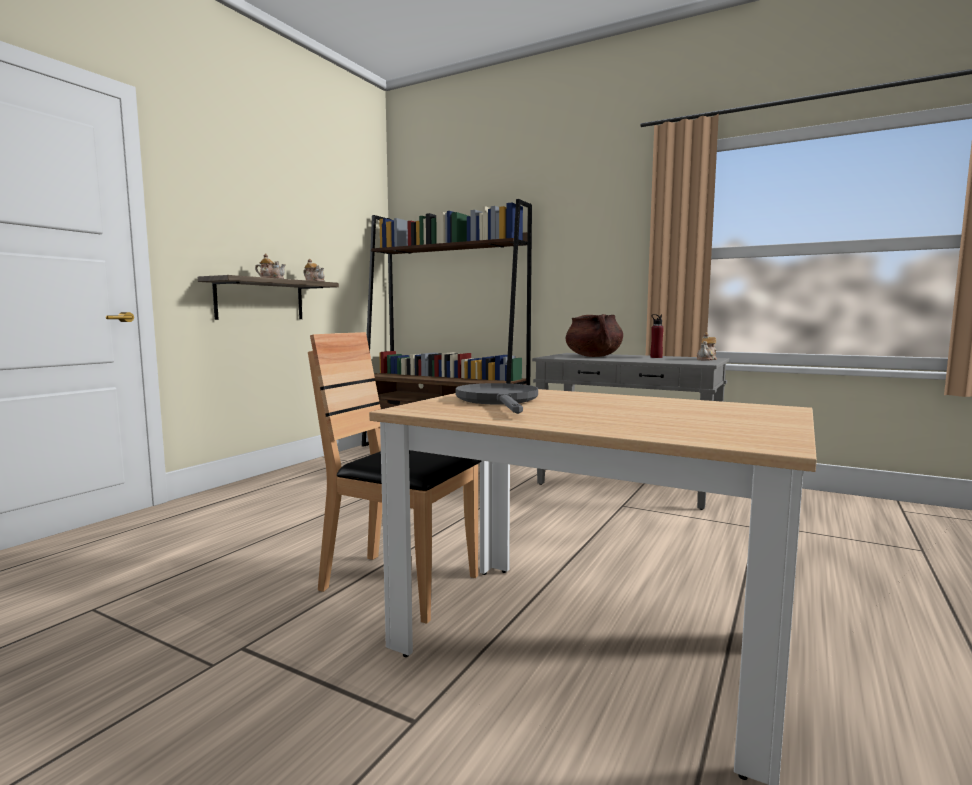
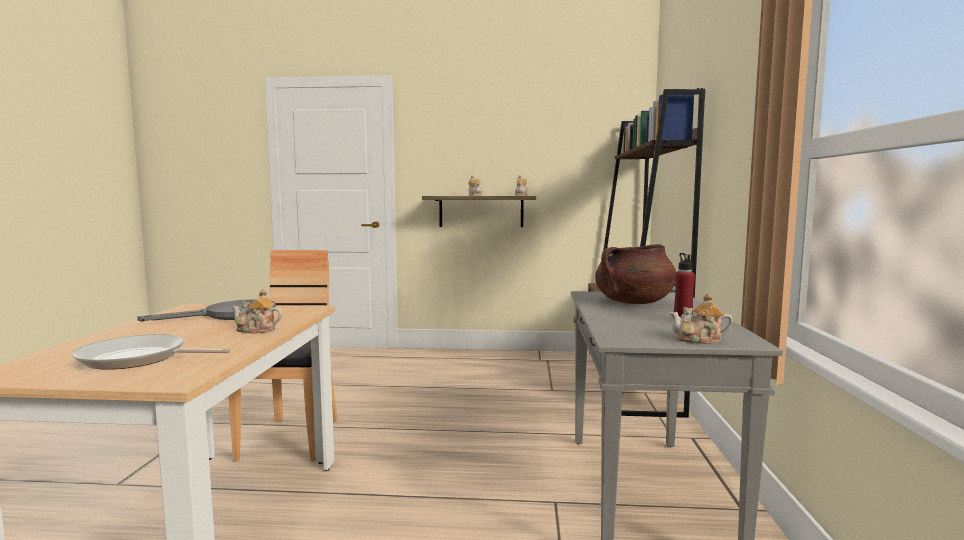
camera: 65 degrees right, 0 degrees up
none -> frying pan [72,334,230,370]
none -> teapot [232,289,282,334]

